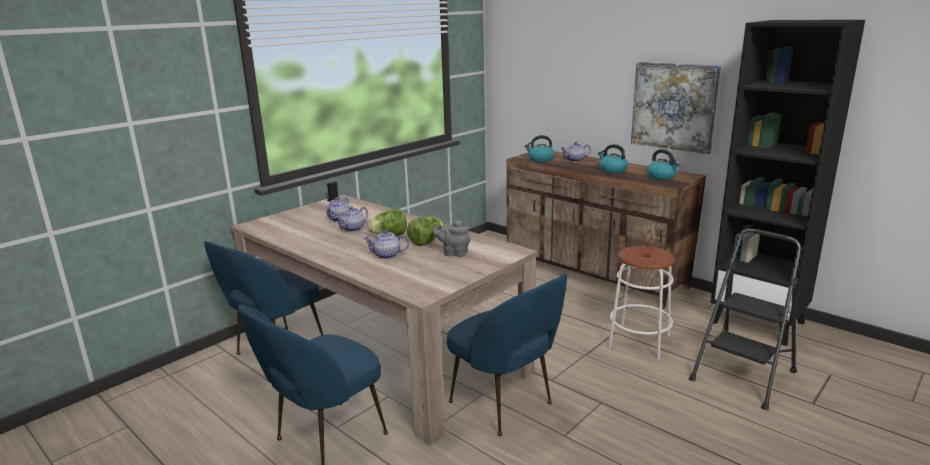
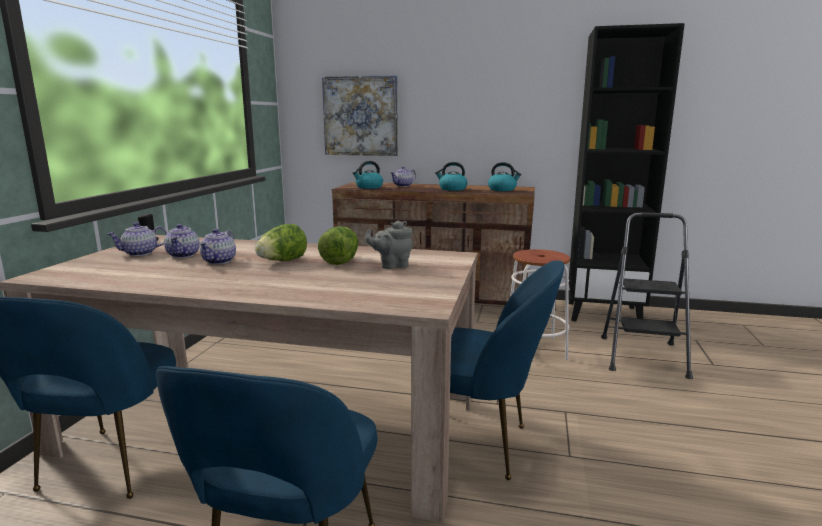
camera: 30 degrees left, 5 degrees down
teapot [363,230,409,259] -> teapot moved to [107,222,167,256]
picture [631,62,721,154] -> picture moved to [322,75,398,156]

